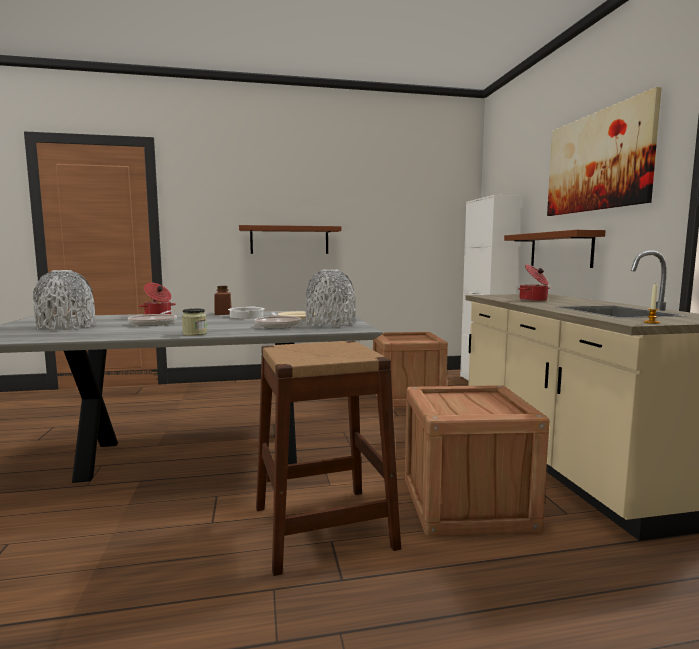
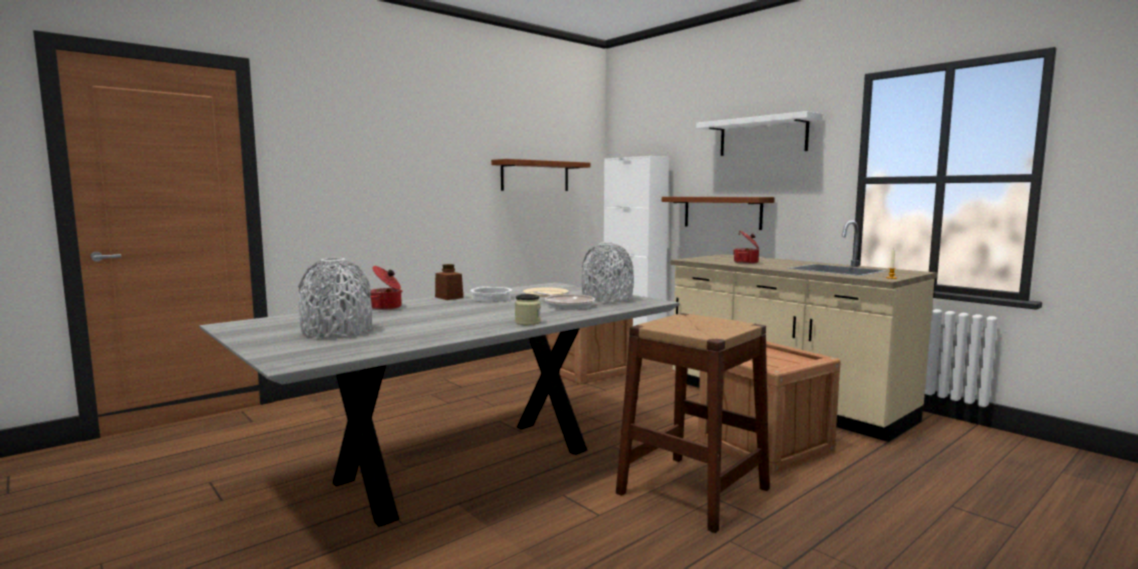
camera: 30 degrees left, 0 degrees up
frying pan [128,311,177,326] -> none
brown shelf [239,225,341,254] -> brown shelf moved to [491,159,590,191]
picture [547,87,662,216] -> white shelf [696,111,822,156]

